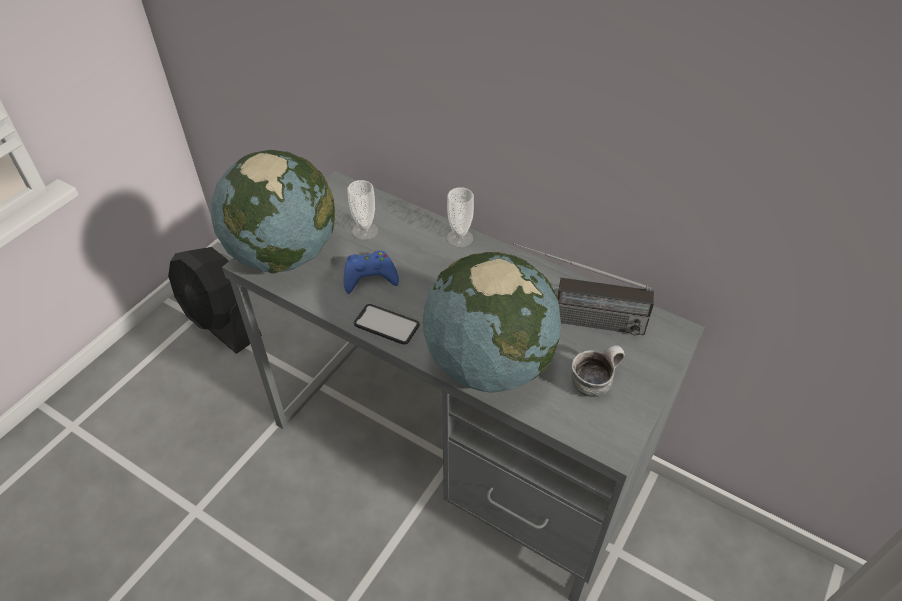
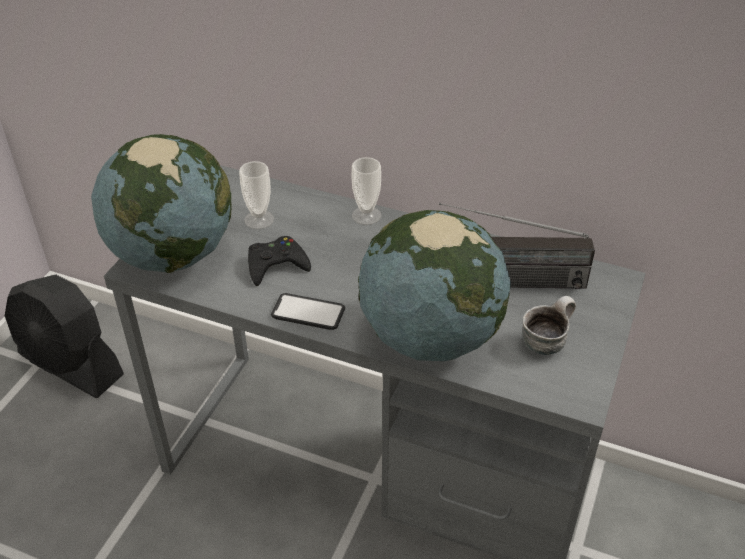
camera: 10 degrees left, 5 degrees down
blue game controller [344,251,399,294] -> black game controller [248,236,311,286]

